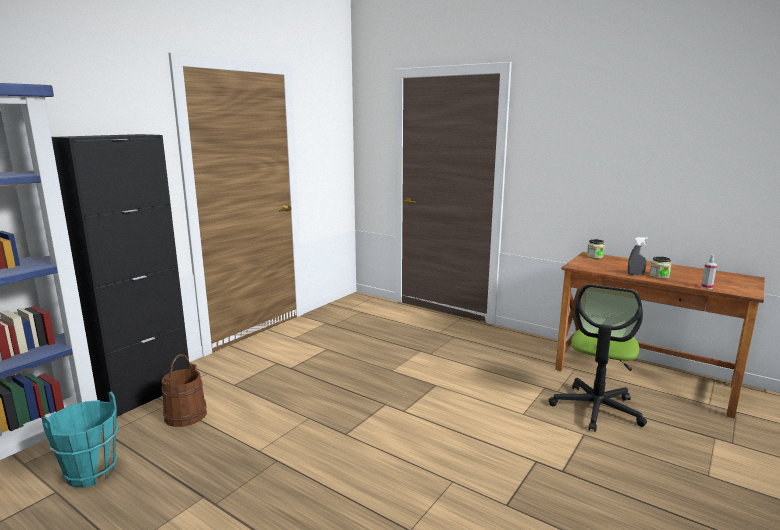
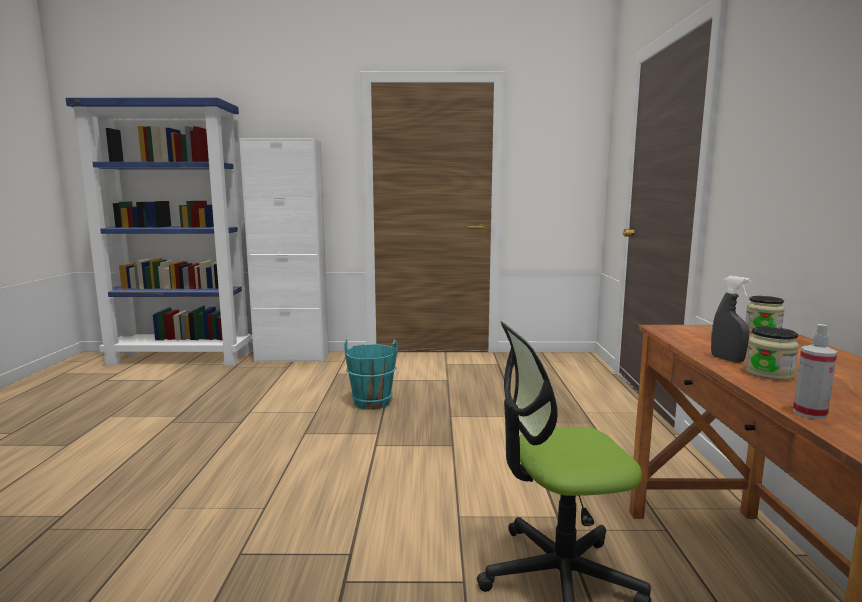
camera: 55 degrees right, 5 degrees down
turquoise bucket [42,391,119,488] -> turquoise bucket moved to [344,339,397,410]
black cabinet [51,134,190,416] -> white cabinet [239,138,329,363]
brown bucket [162,354,207,427] -> none

